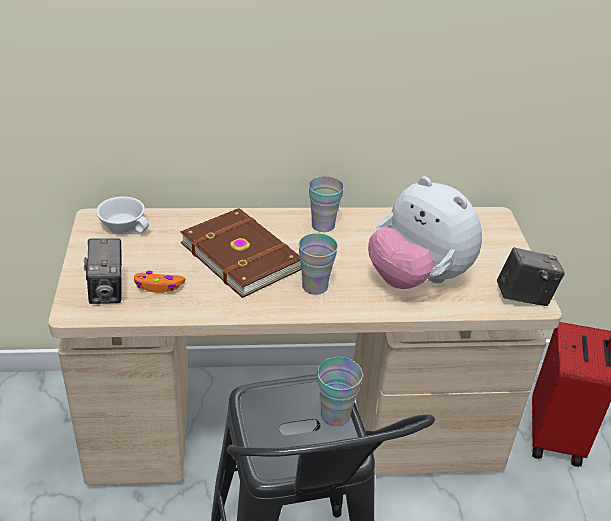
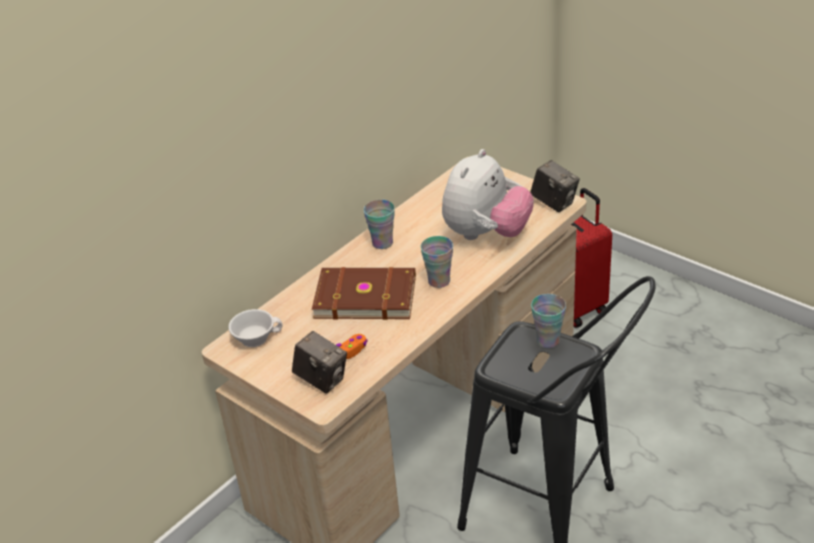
camera: 40 degrees left, 0 degrees up
plush toy [368,176,482,289] -> plush toy turned 60 degrees counterclockwise [442,149,534,240]
camera [497,247,565,306] -> camera turned 90 degrees clockwise [530,160,580,212]

